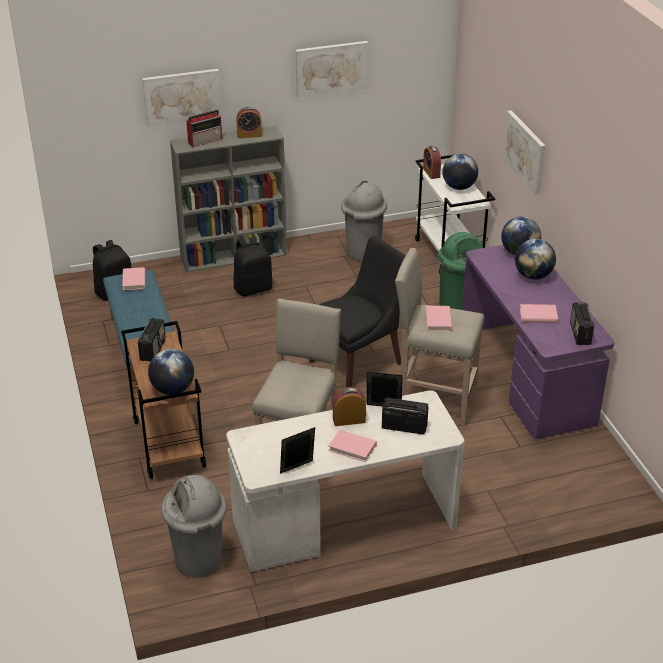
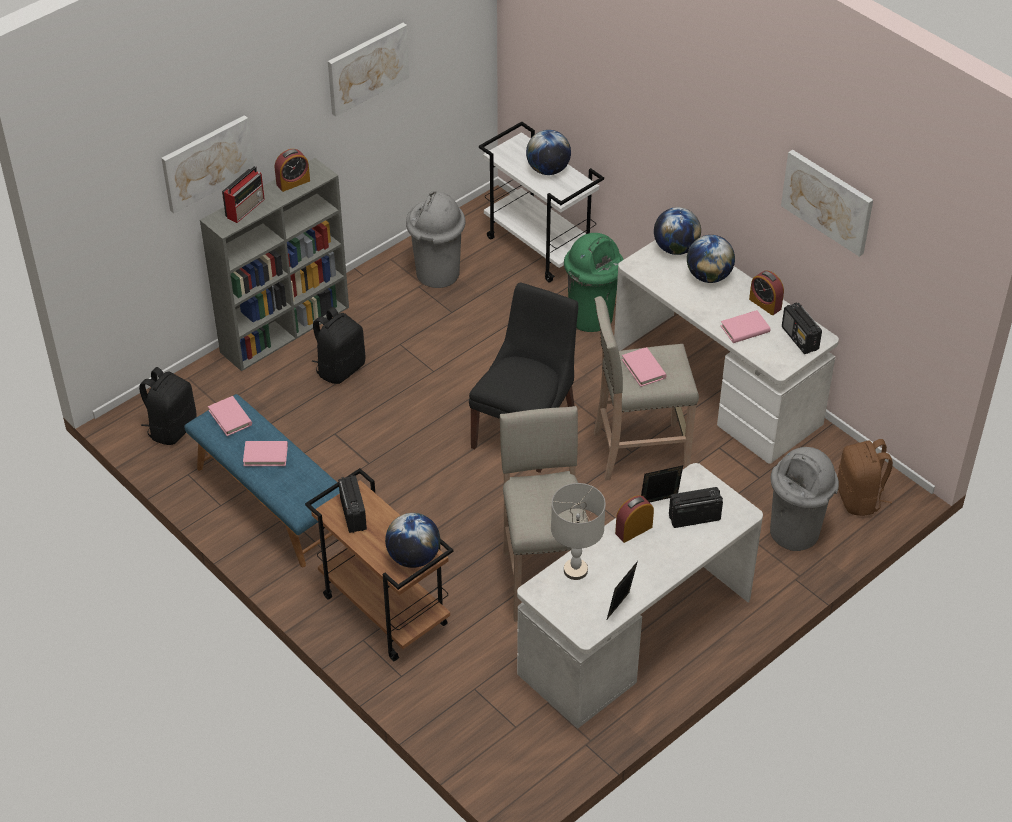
camera: 25 degrees left, 10 degrees up
grey trash can [161,475,227,577] -> grey trash can moved to [770,447,839,551]
pink book [328,430,377,462] -> pink book moved to [243,441,288,466]
alarm clock [423,146,441,179] -> alarm clock moved to [749,270,784,315]
purple desk [462,245,614,439] -> white desk [614,240,839,464]
picture [503,110,546,195] -> picture moved to [781,150,873,257]
none -> grey table lamp [551,483,606,580]
none -> brown backpack [838,439,893,516]

